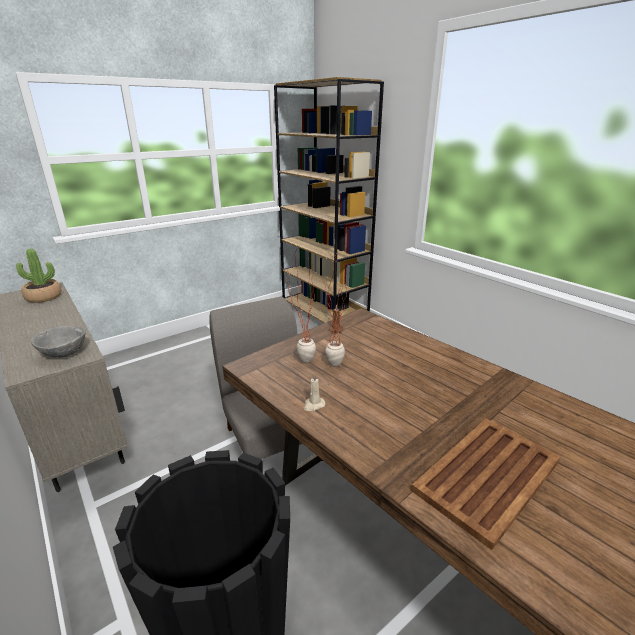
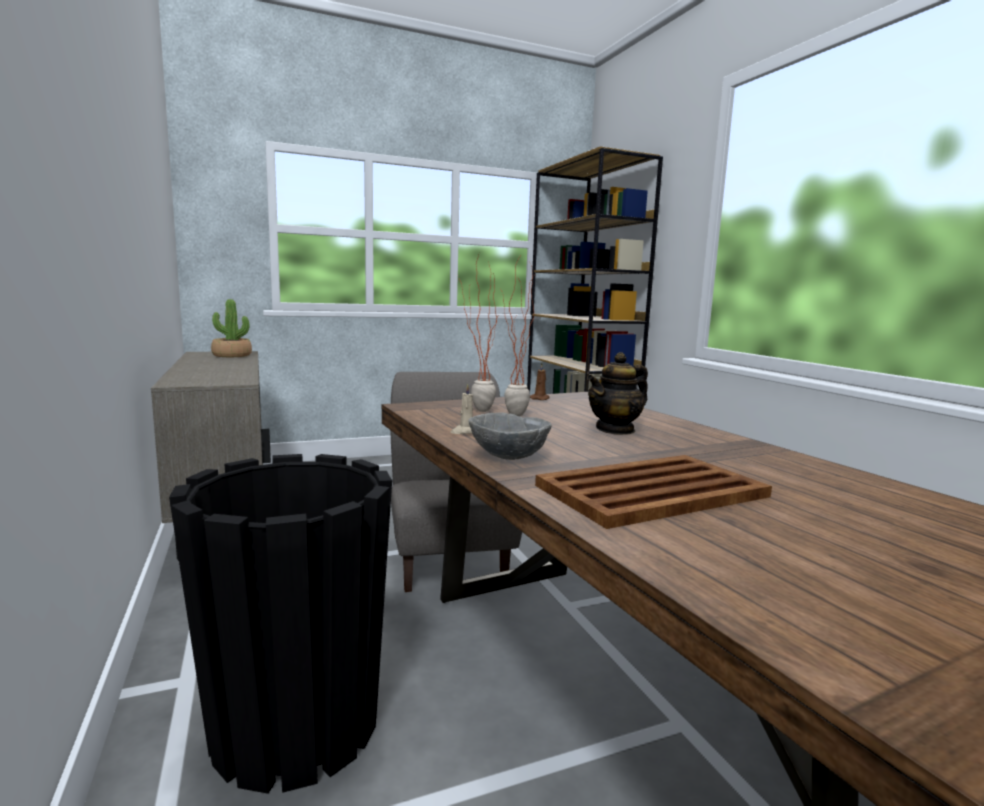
camera: 15 degrees right, 15 degrees down
grey bowl [31,326,86,358] -> grey bowl moved to [469,413,552,460]
none -> teapot [587,352,648,435]

